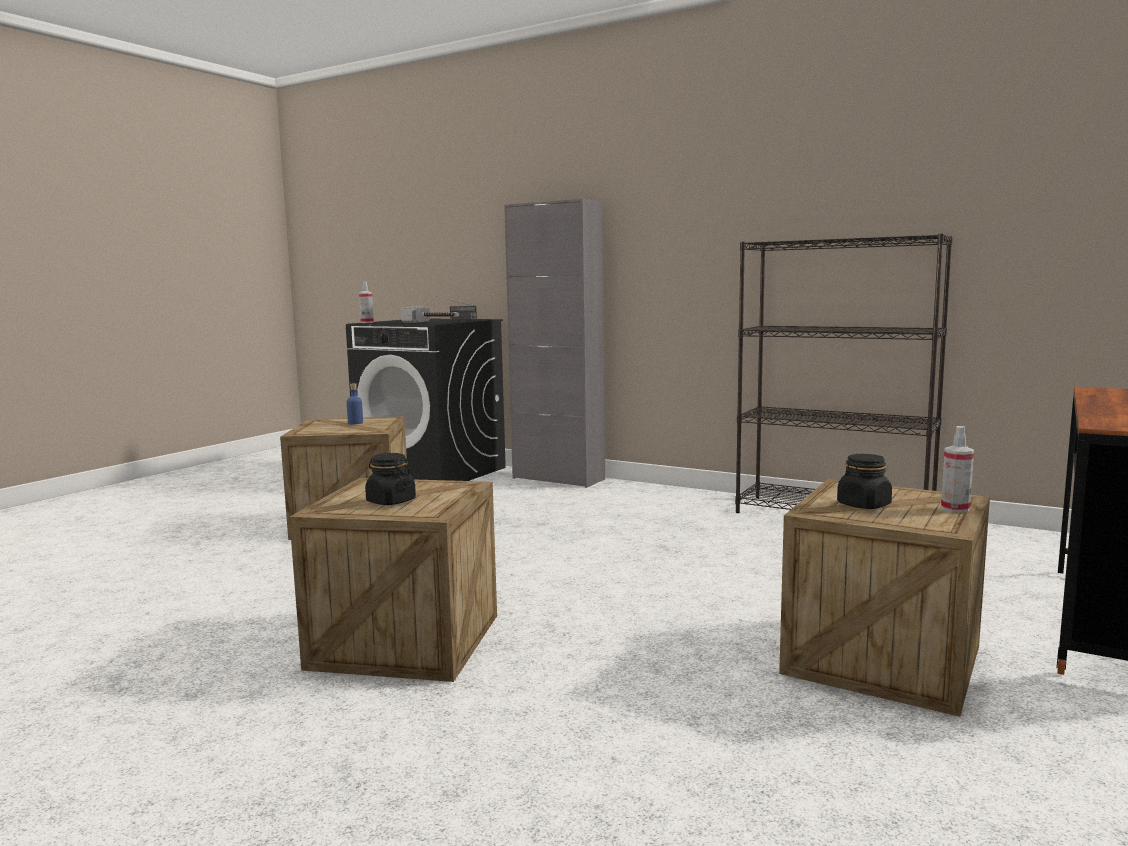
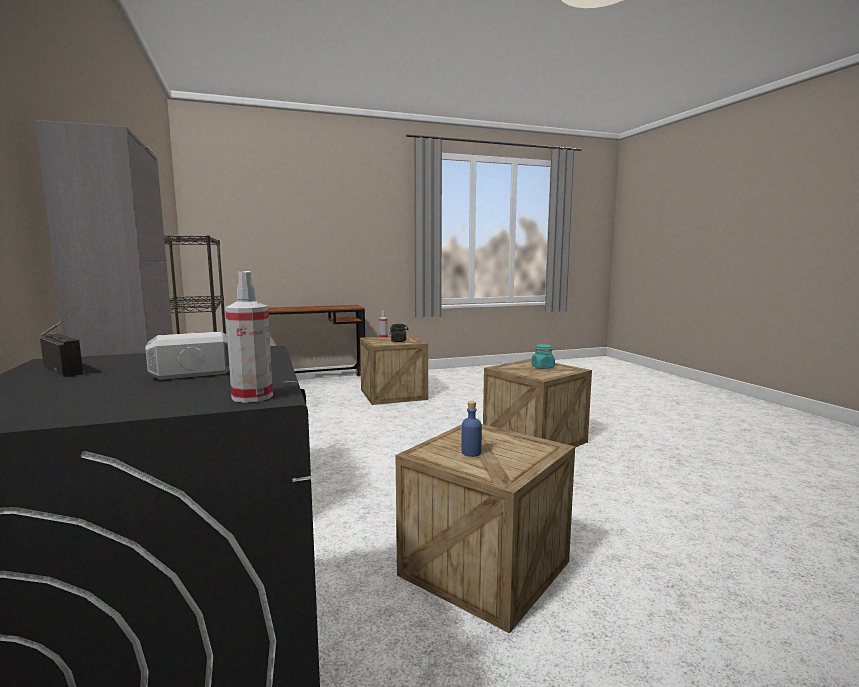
camera: 140 degrees left, 0 degrees up
black jar [365,453,416,505] -> turquoise jar [531,344,555,369]

